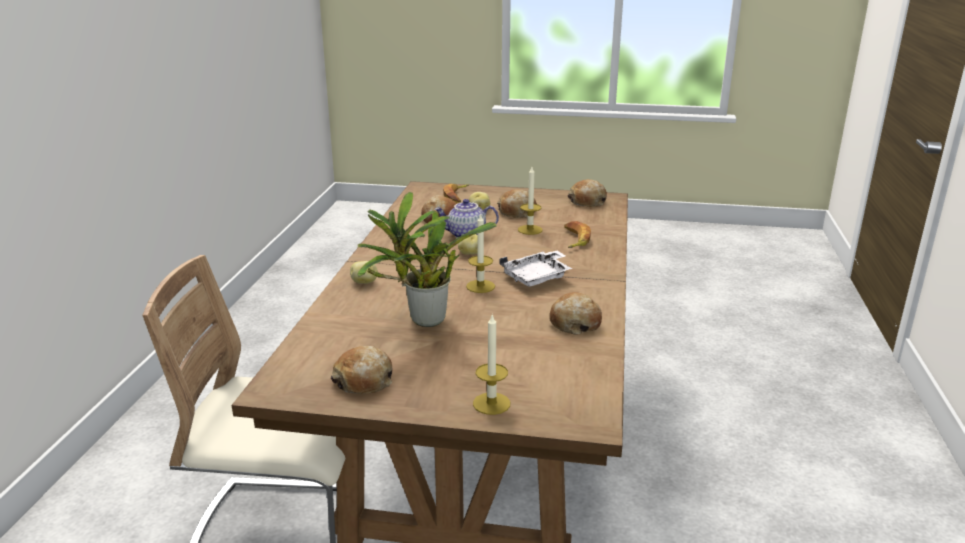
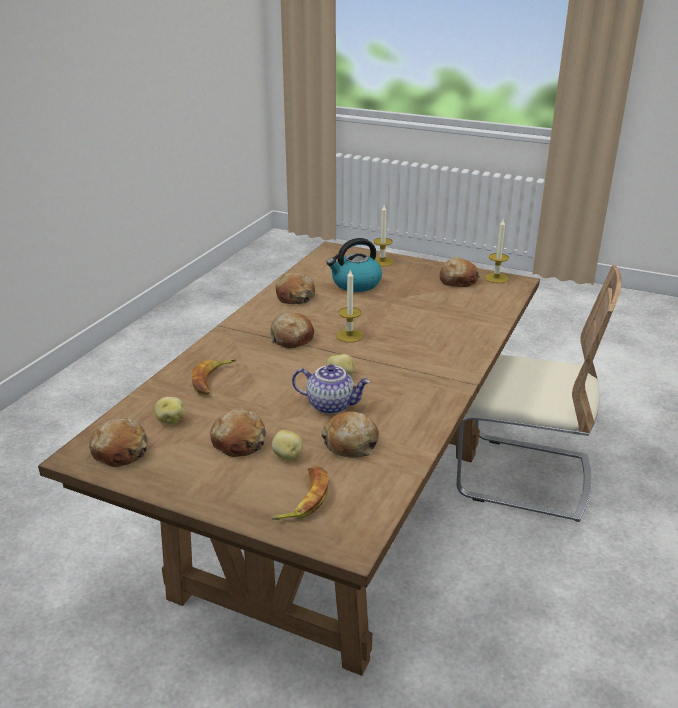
camera: 165 degrees left, 5 degrees up
potato [350,261,378,284] -> potato moved to [154,397,185,424]
potted plant [357,191,497,327] -> none
white tray [499,250,573,286] -> bread [270,313,314,349]
candle [518,167,543,235] -> candle moved to [485,219,509,283]
none -> kettle [327,238,382,292]

